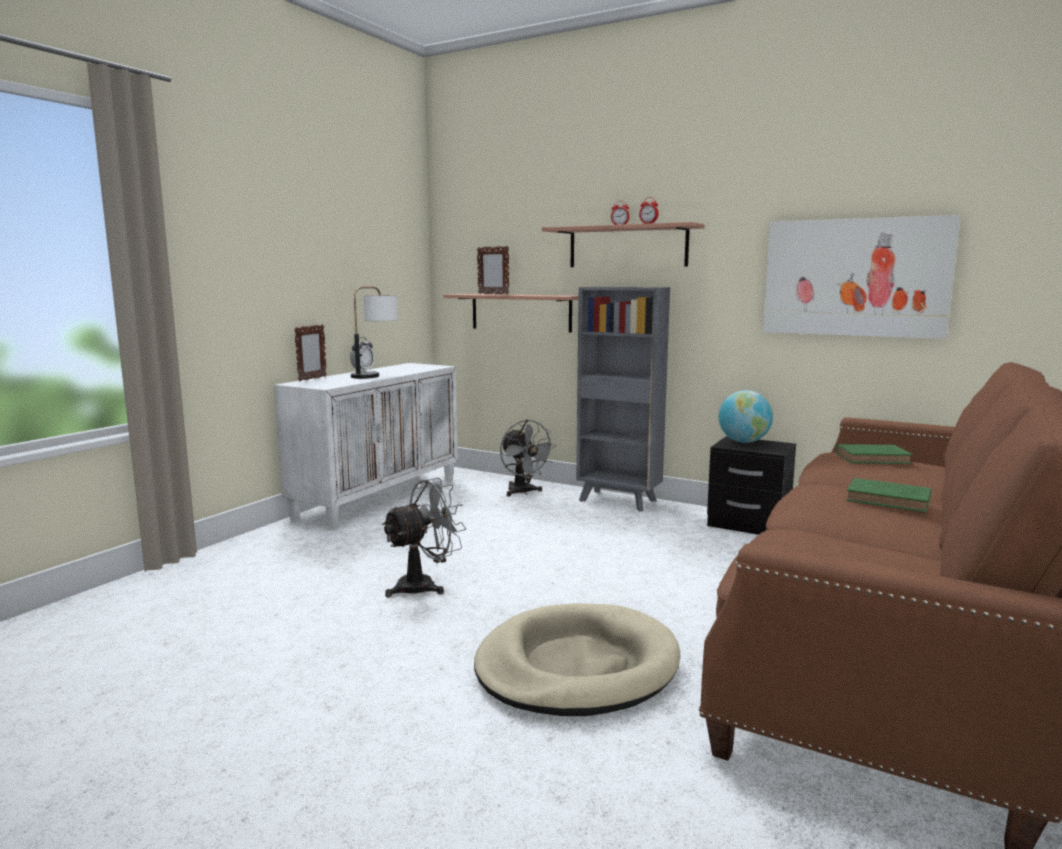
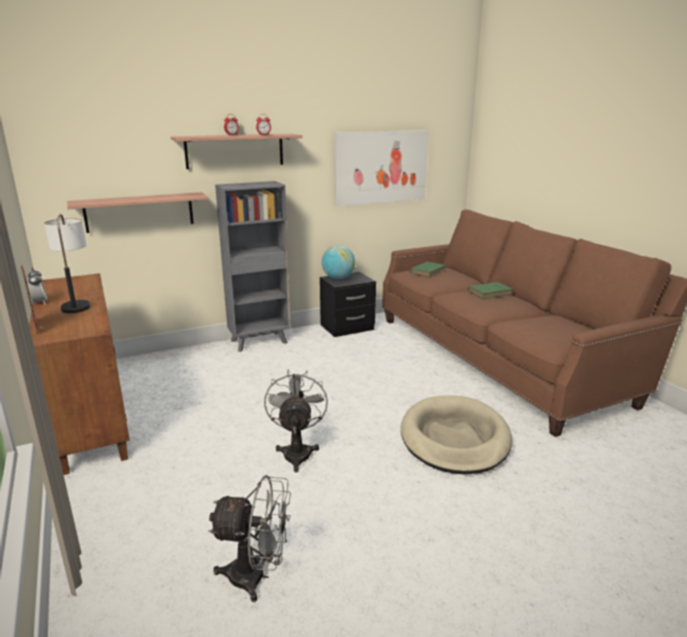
camera: 55 degrees left, 10 degrees up
white cabinet [274,363,458,530] -> brown cabinet [29,273,130,475]
picture frame [477,246,509,295] -> none
grey fan [500,420,556,497] -> grey fan moved to [208,475,291,602]

